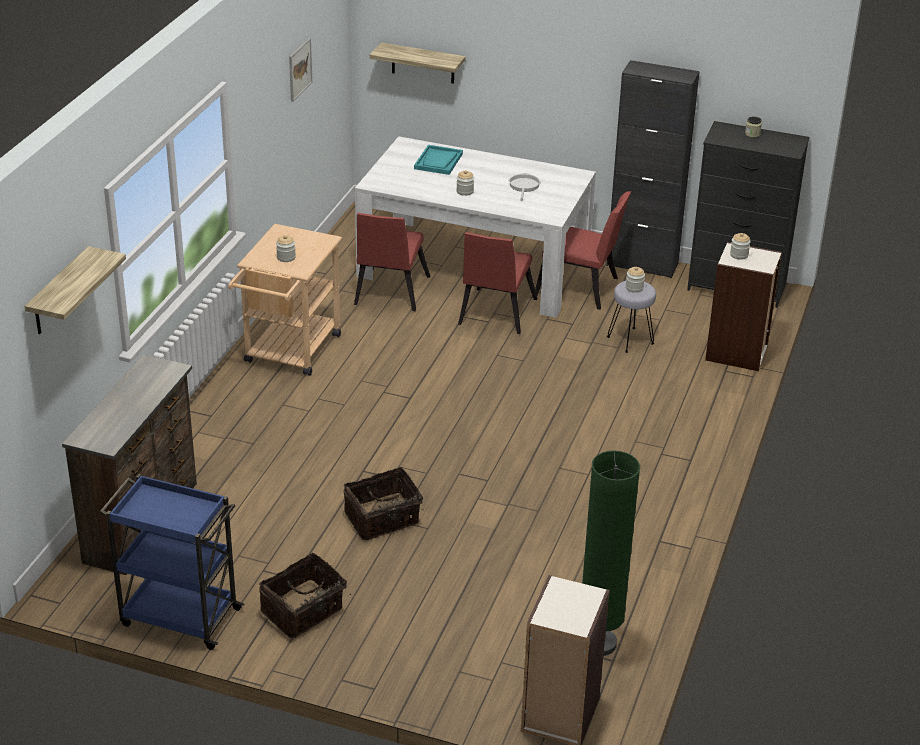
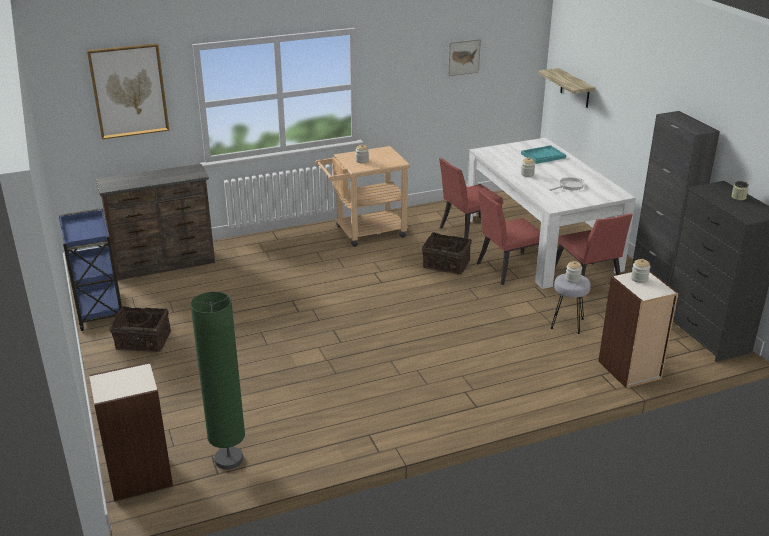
camera: 50 degrees right, 5 degrees down
shelf [24,246,126,334] -> picture [87,43,169,139]
basket [343,467,424,540] -> basket moved to [422,232,472,274]

